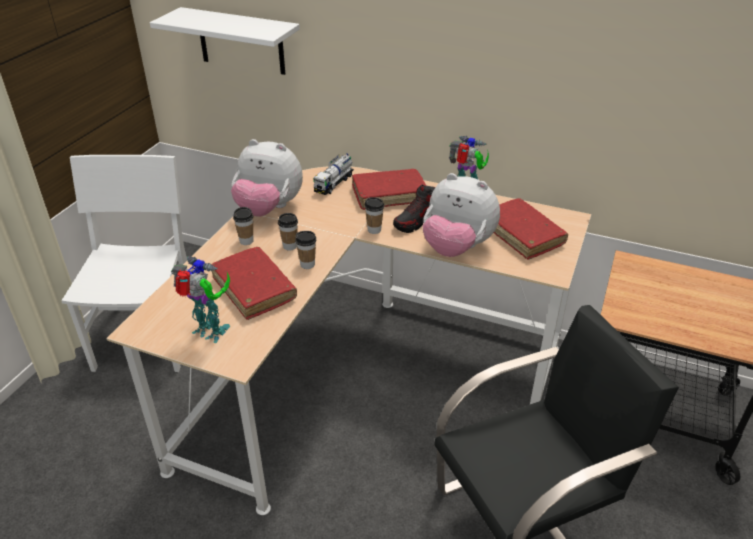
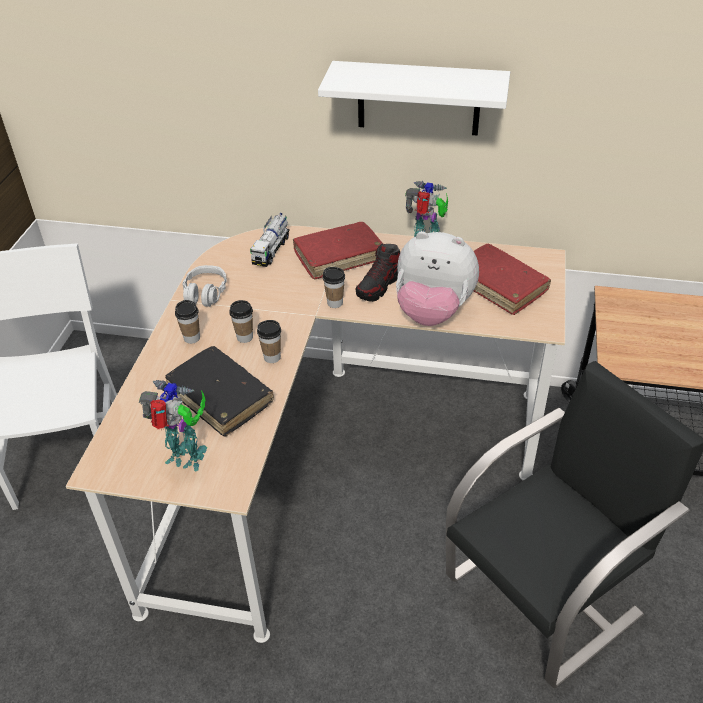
camera: 10 degrees left, 5 degrees up
white shelf [150,7,300,75] -> white shelf moved to [318,61,510,136]
red book [212,247,297,320] -> black book [165,346,274,436]
plush toy [231,139,303,217] -> grey headphones [183,265,227,307]

